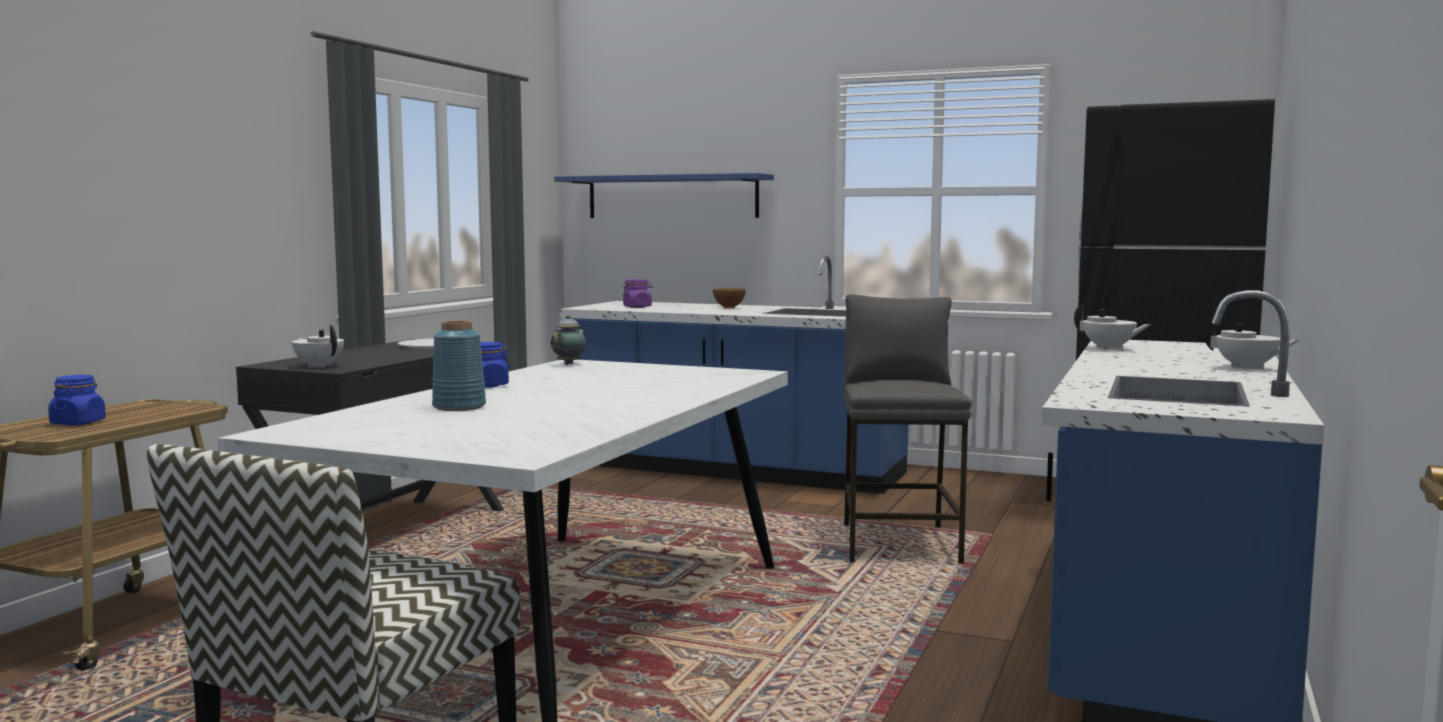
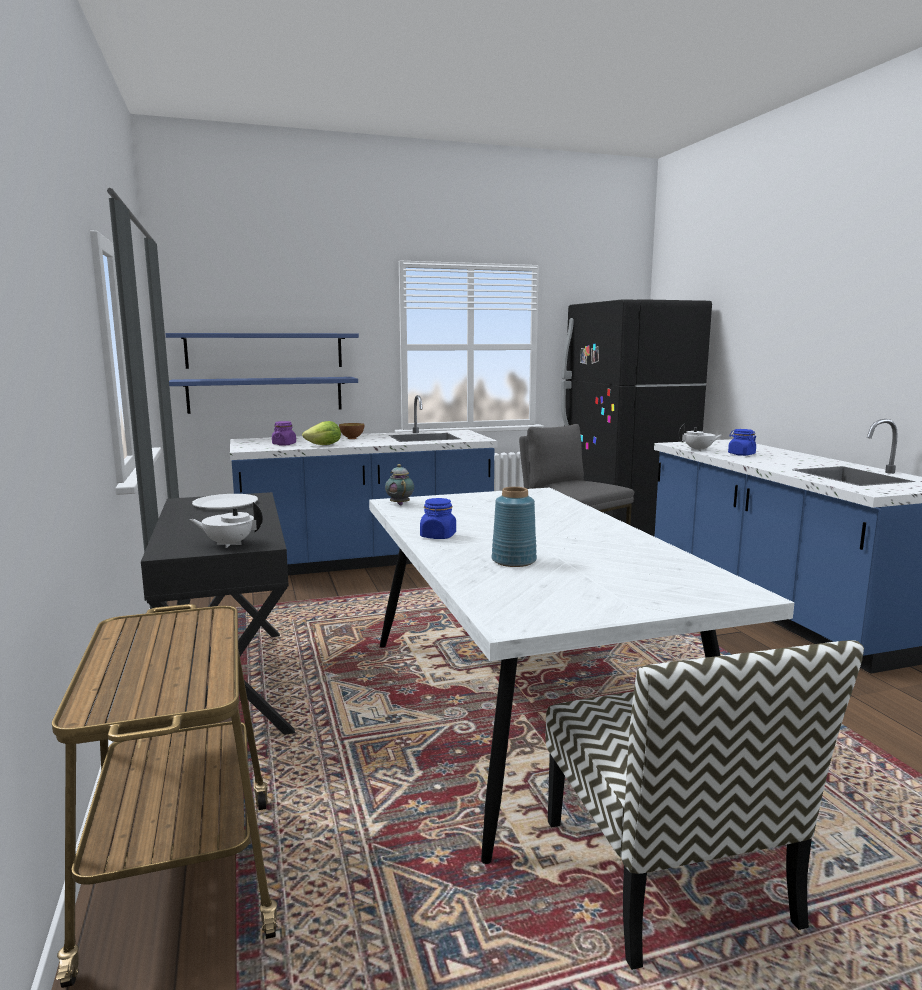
camera: 40 degrees left, 5 degrees up
blue jar [48,375,106,426] -> blue jar moved to [728,429,756,456]
white teapot [1203,316,1300,370] -> none
none -> blue shelf [169,377,358,414]
none -> lettuce [302,421,341,445]

